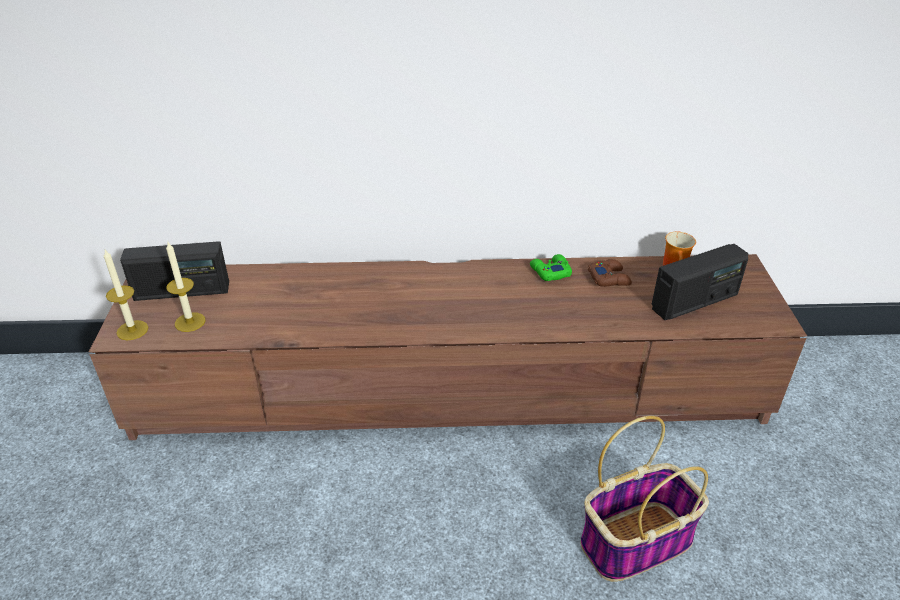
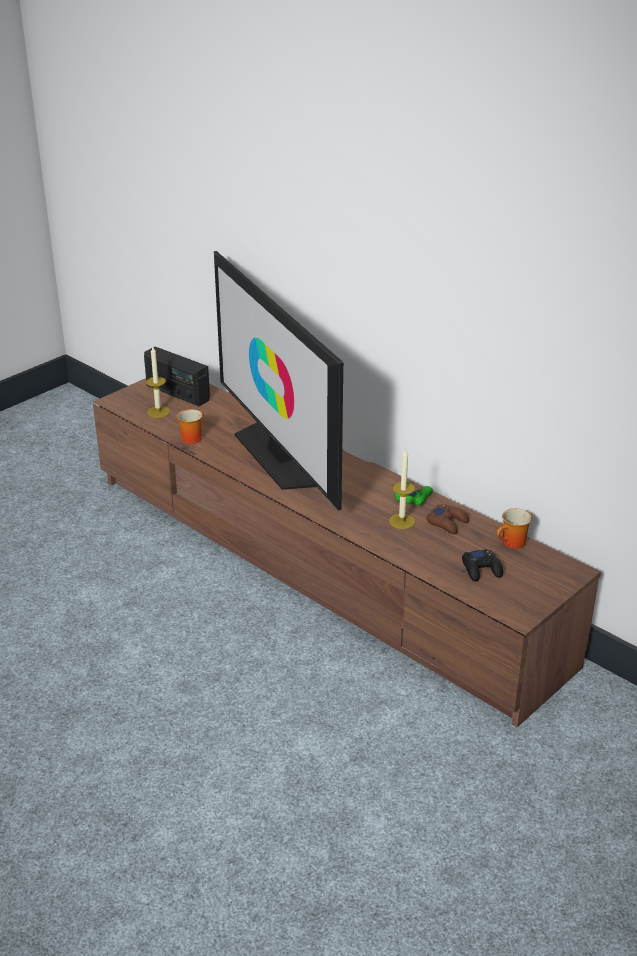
camera: 45 degrees right, 5 degrees down
candle [104,250,149,340] -> candle moved to [389,449,415,529]
basket [580,416,709,582] -> none
radio [652,244,749,320] -> black game controller [462,549,503,582]
none -> mug [177,409,204,444]
none -> television [214,251,343,510]

